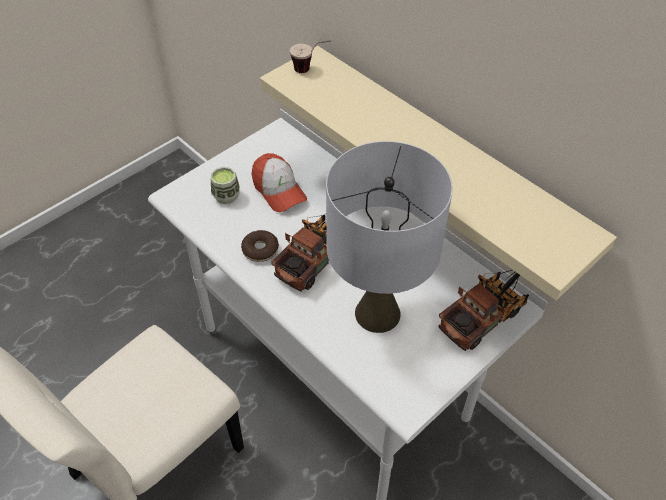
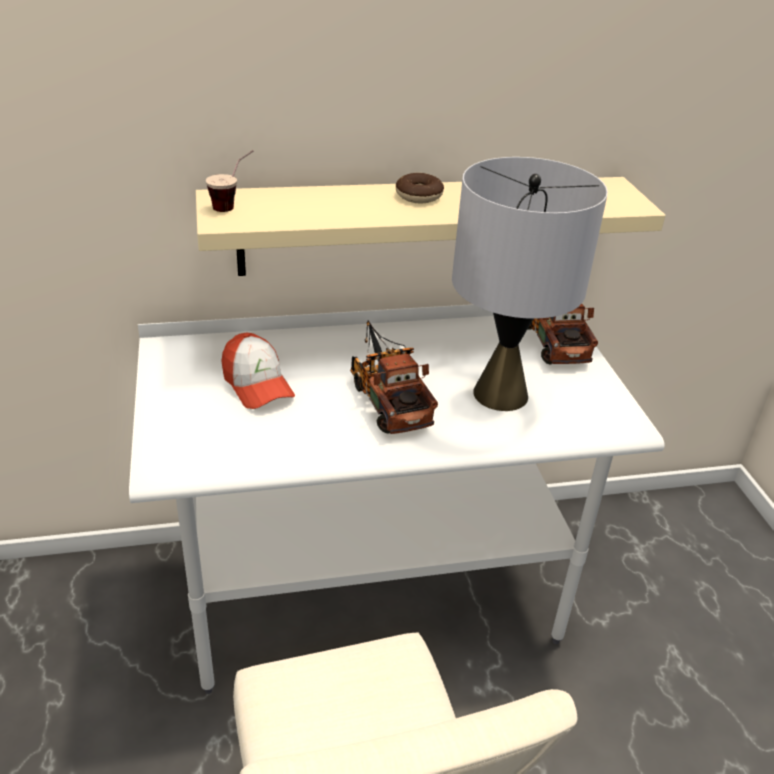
camera: 60 degrees left, 15 degrees down
cup [211,167,240,204] -> none
donut [241,230,279,262] -> donut moved to [396,173,444,203]
cap [252,153,307,212] -> cap turned 60 degrees clockwise [222,333,295,409]

